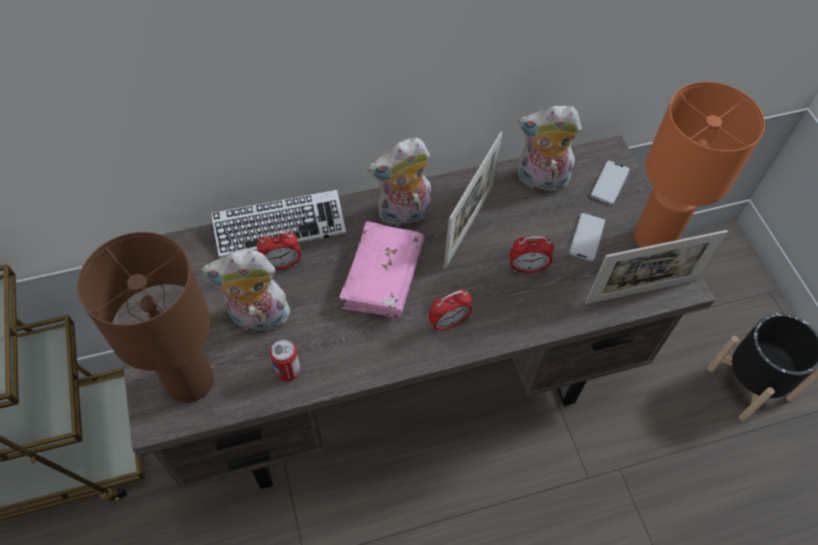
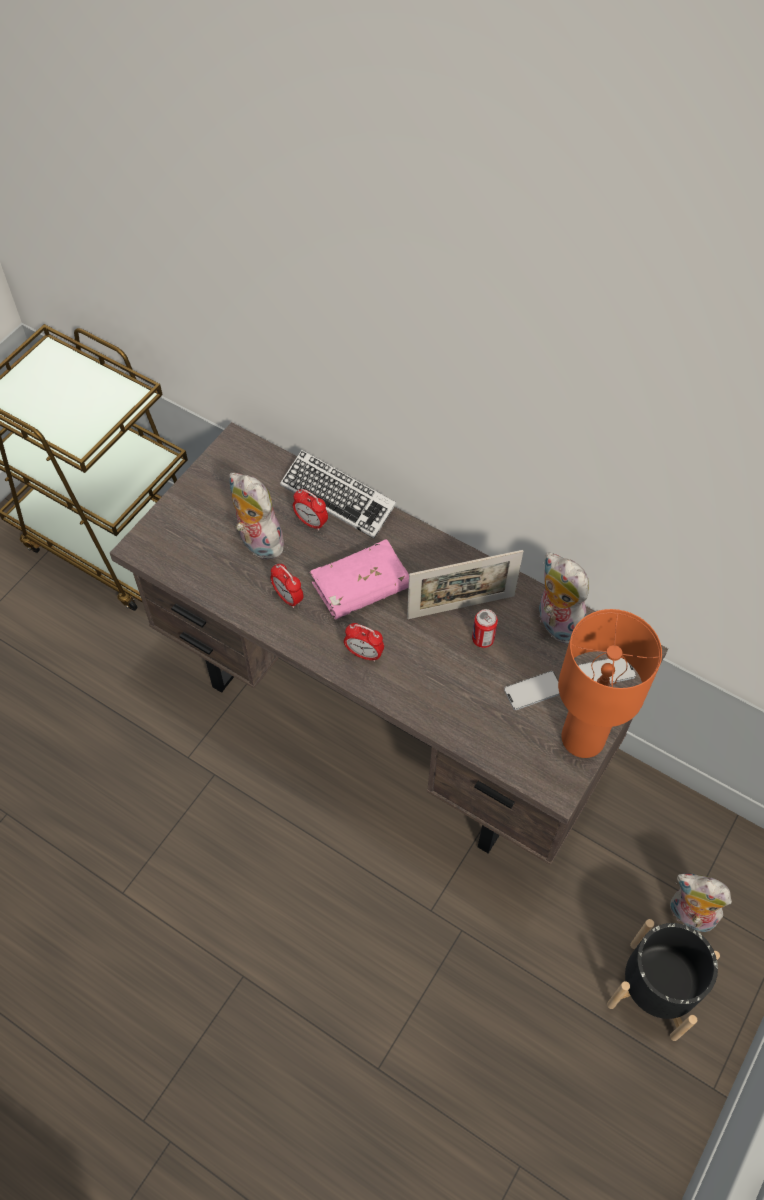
camera: 50 degrees right, 0 degrees up
brown table lamp [77,232,214,403] -> none
can [270,339,301,381] -> can moved to [472,609,498,648]
plush toy [368,138,431,226] -> plush toy moved to [670,873,732,932]
alarm clock [510,236,554,273] -> alarm clock moved to [271,564,304,608]
picture frame [586,230,728,304] -> none

